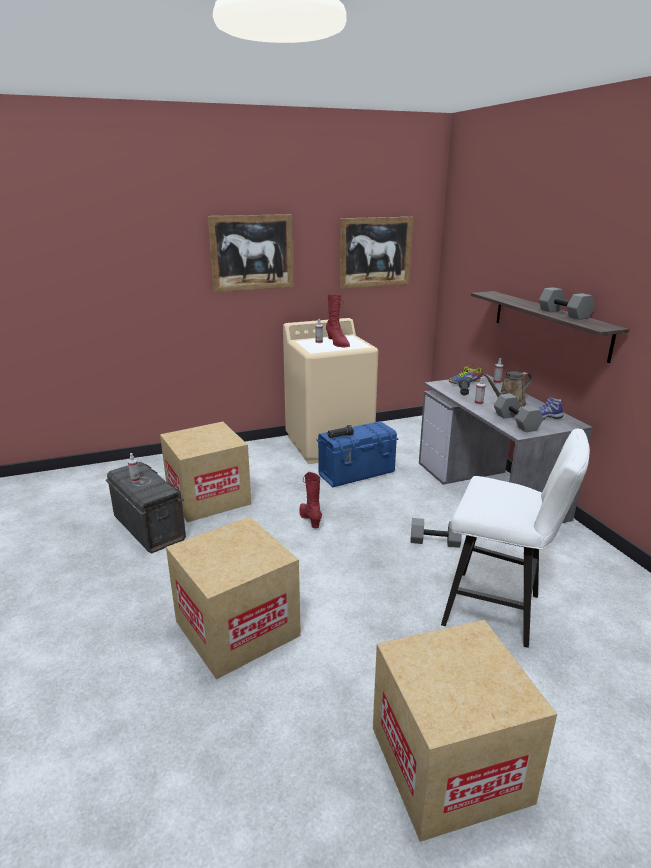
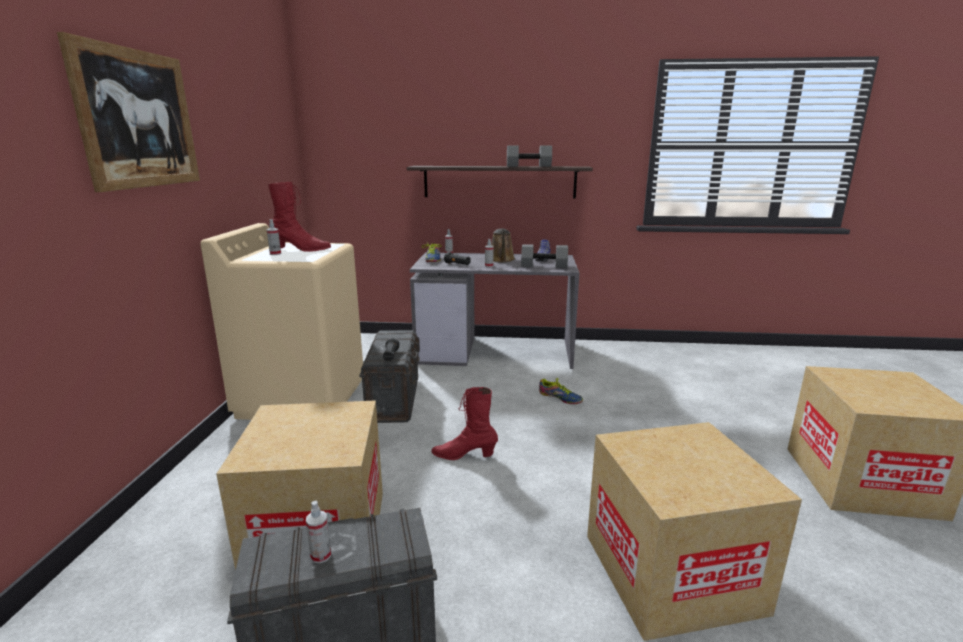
camera: 65 degrees left, 5 degrees down
blue storage box [317,421,398,487] -> grey storage box [359,330,420,423]
picture [339,217,413,289] -> none
grey dumbbell [410,518,462,548] -> shoe [539,378,583,404]
white stool [441,429,590,648] -> none

